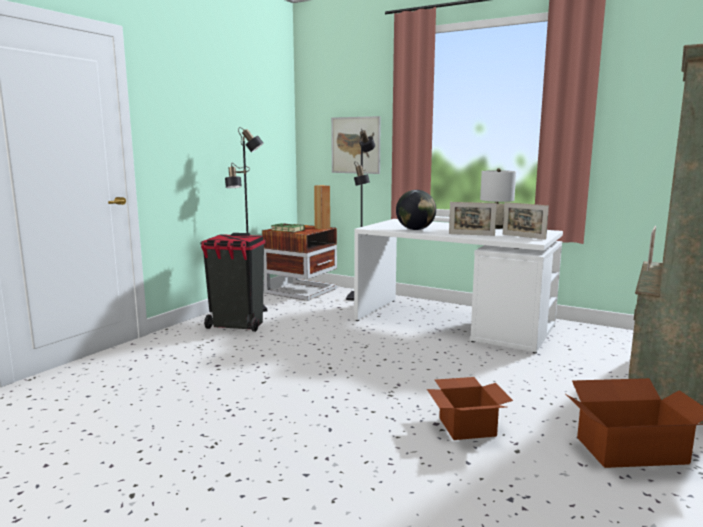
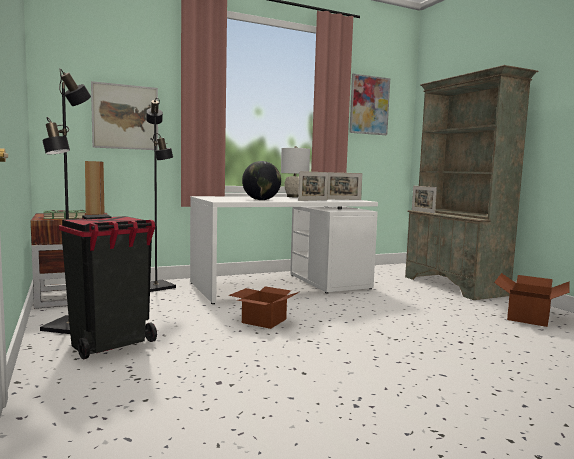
camera: 55 degrees left, 5 degrees down
cardboard box [427,377,513,440] -> cardboard box moved to [229,287,299,329]
none -> picture [349,73,390,135]

